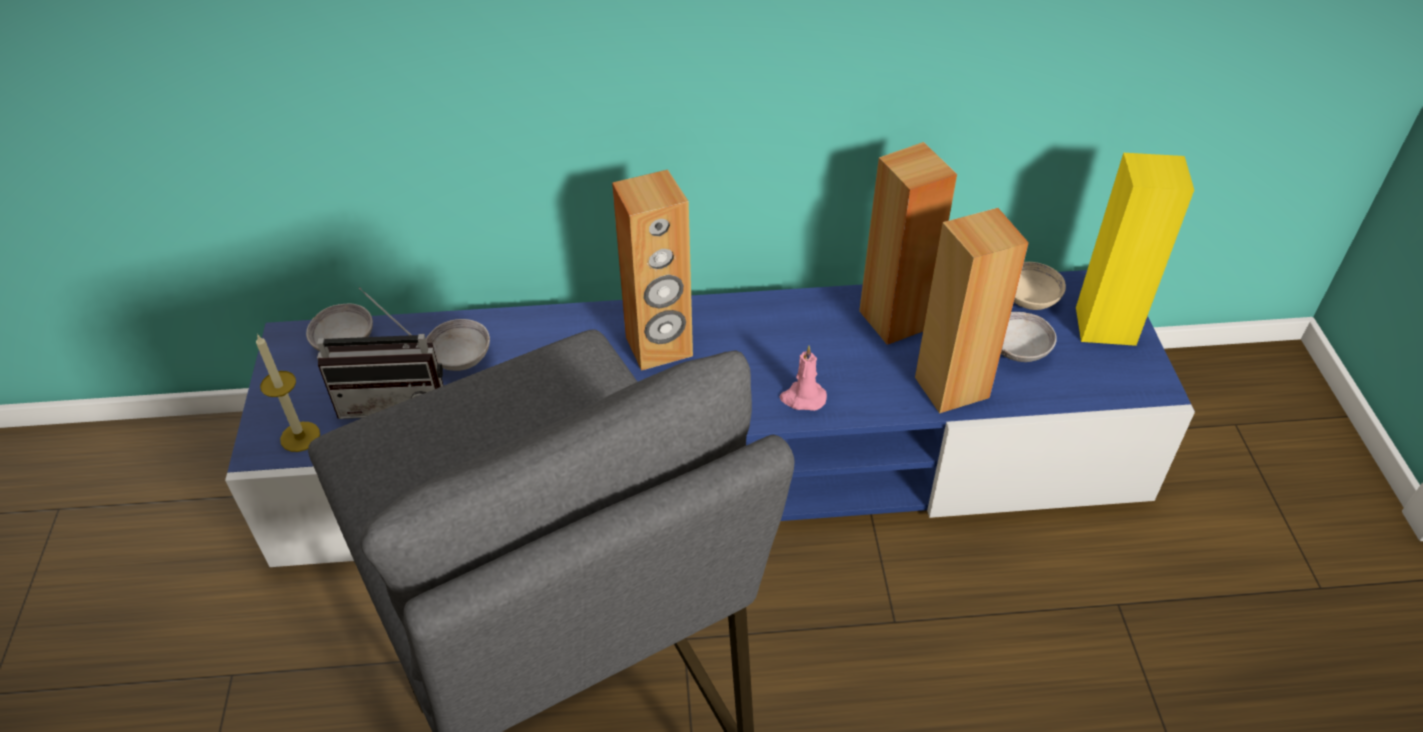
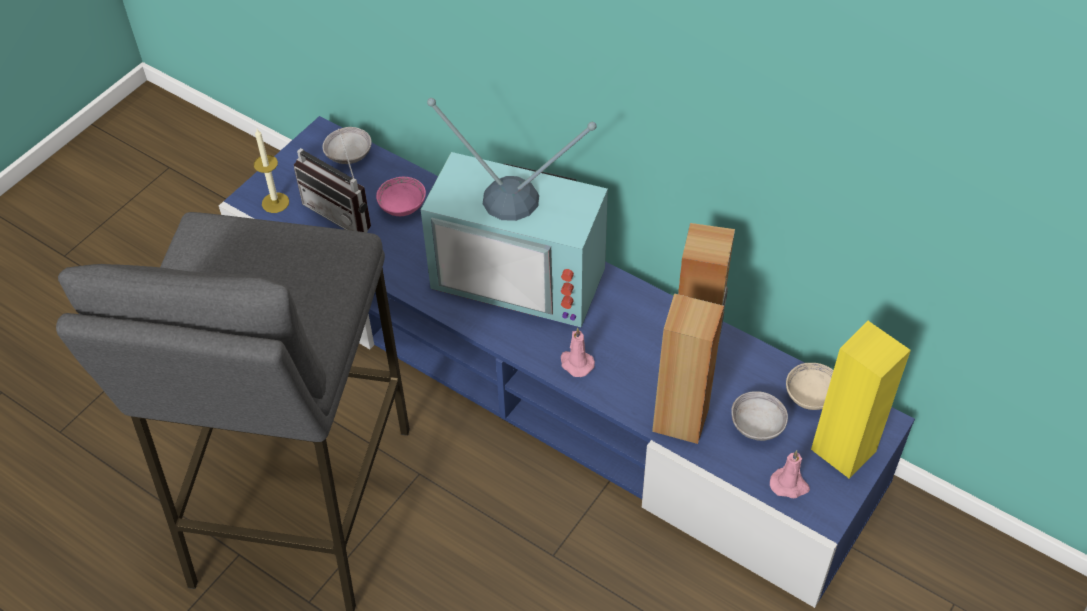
camera: 40 degrees right, 5 degrees up
grey bowl [426,319,490,371] -> pink bowl [376,177,426,216]
brown speaker [612,169,693,371] -> television [421,98,608,327]
none -> pink candle [770,450,810,498]

